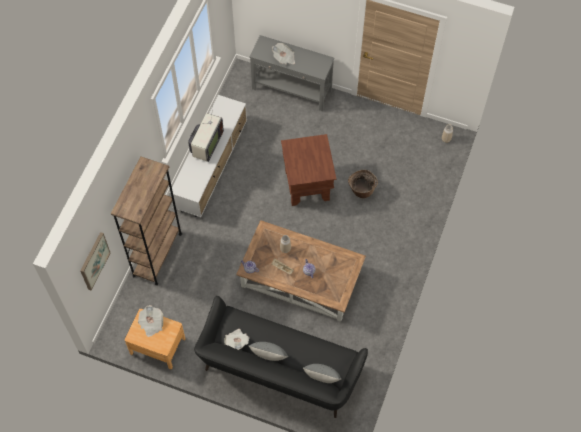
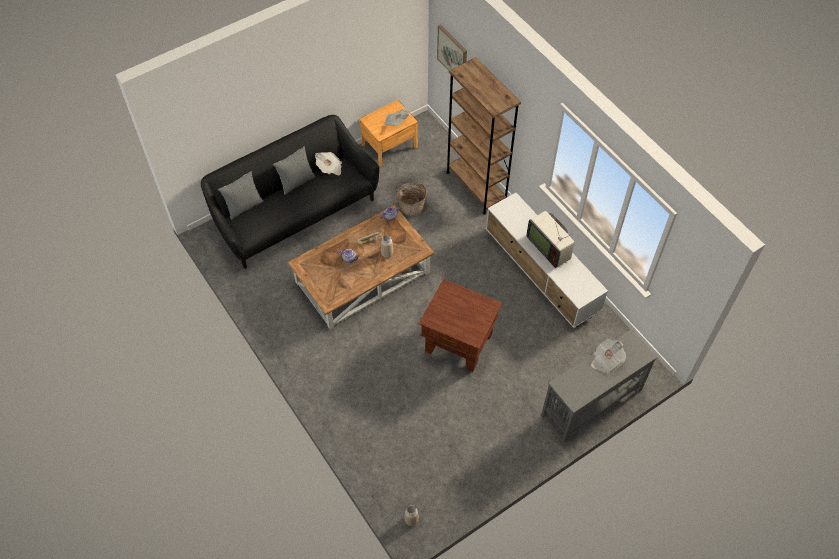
camera: 125 degrees right, 5 degrees down
basket [348,170,378,198] -> basket moved to [397,183,427,216]

